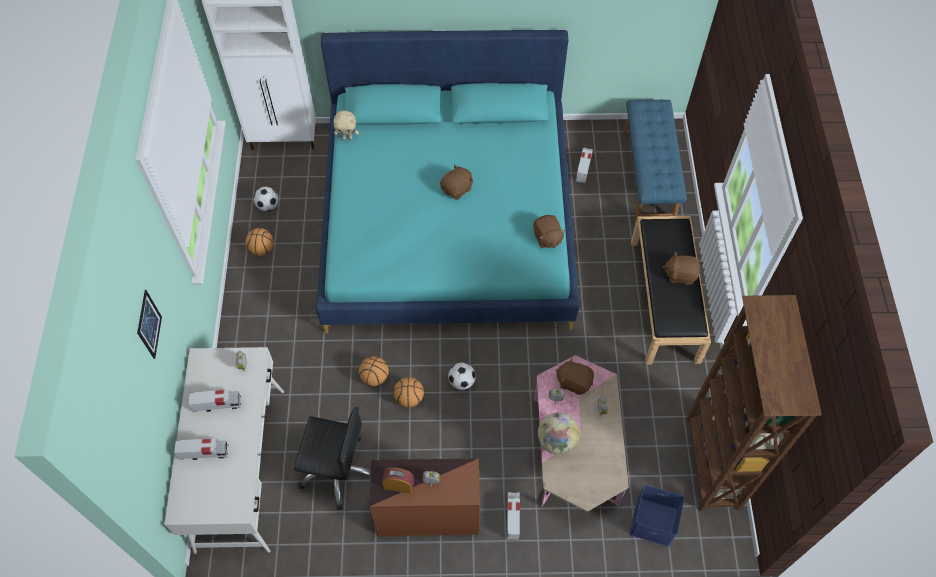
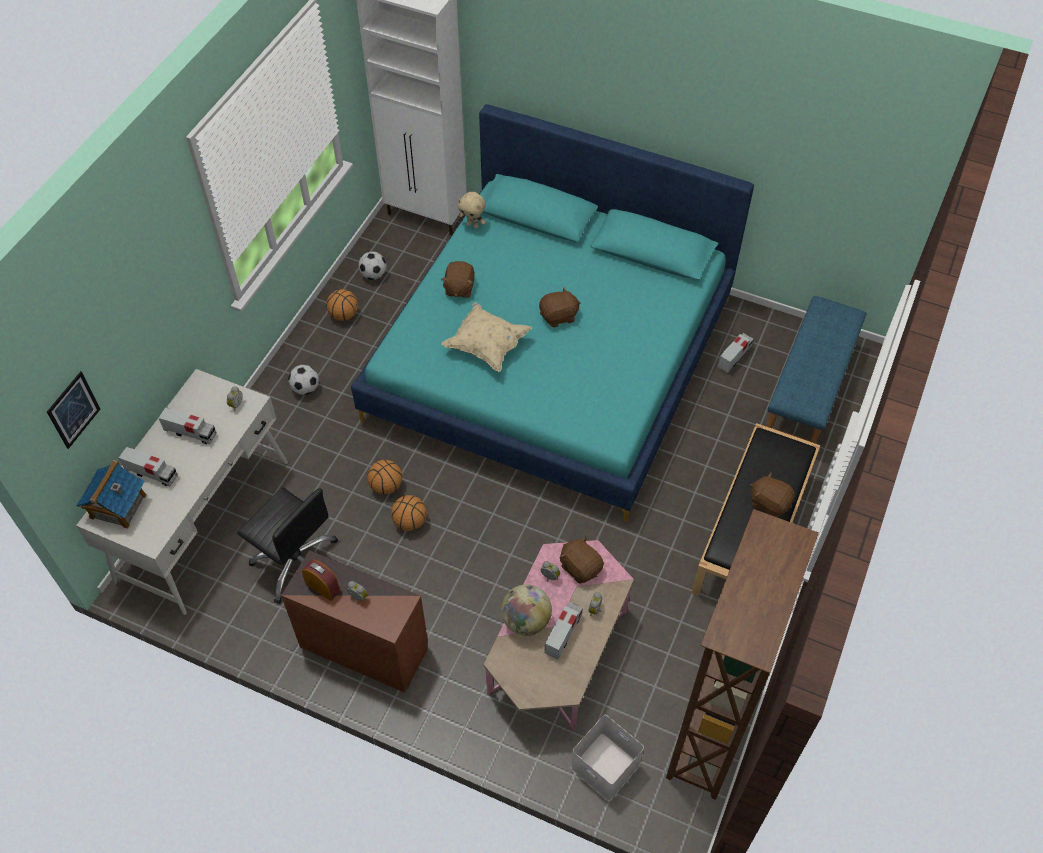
camera: 25 degrees right, 5 degrees down
picture [137,290,162,359] -> picture moved to [47,371,100,449]
football [448,362,476,390] -> football moved to [288,365,319,395]
toy truck [507,492,520,540] -> toy truck moved to [545,601,583,659]
brown plush toy [533,215,566,248] -> brown plush toy moved to [441,261,475,298]
blue storage box [630,485,685,547] -> white storage box [571,715,644,801]
none -> toy house [76,460,147,529]
none -> beige pillow [442,302,533,372]

